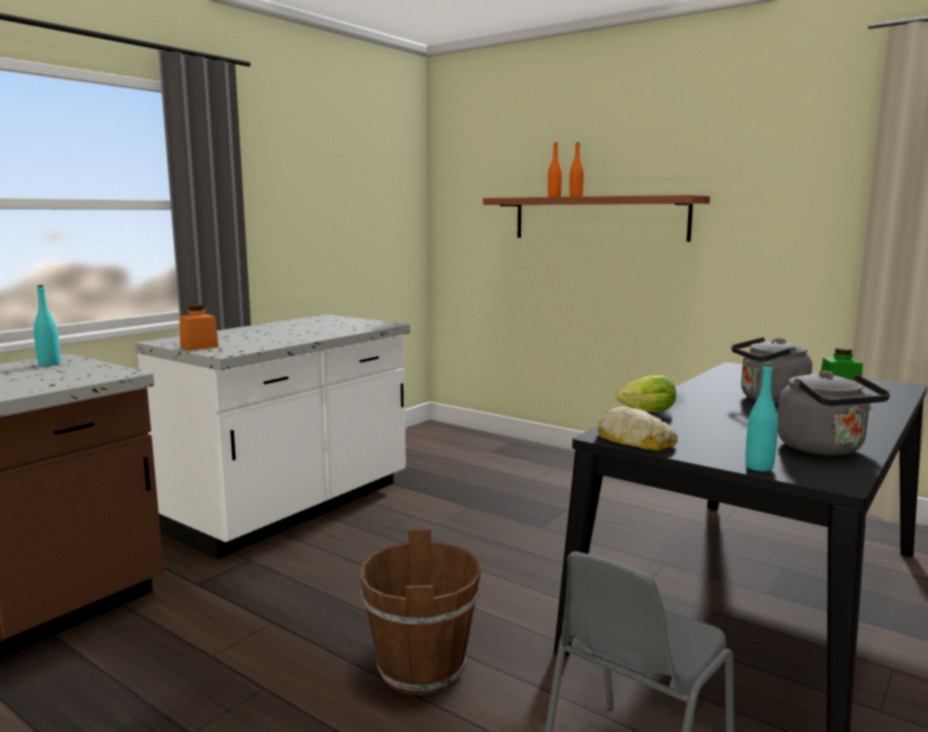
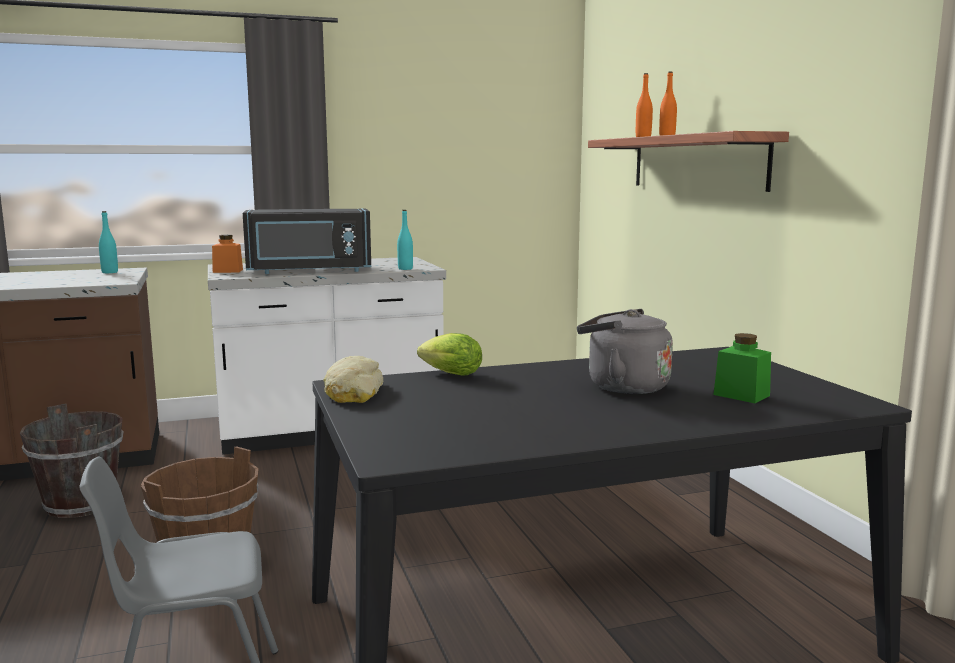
camera: 35 degrees right, 0 degrees up
turquoise bottle [745,363,778,472] -> turquoise bottle moved to [397,210,413,270]
grey kettle [778,371,890,456] -> none
none -> brown bucket [20,404,124,518]
none -> black microwave [243,209,371,274]

